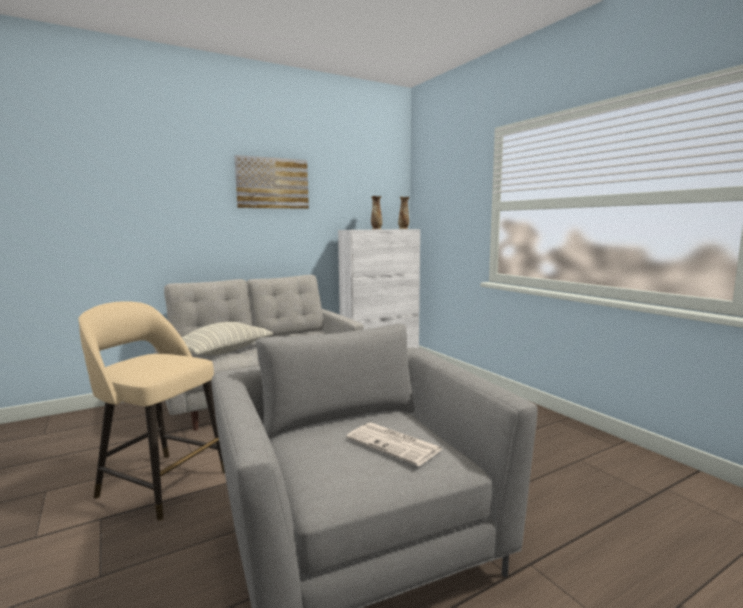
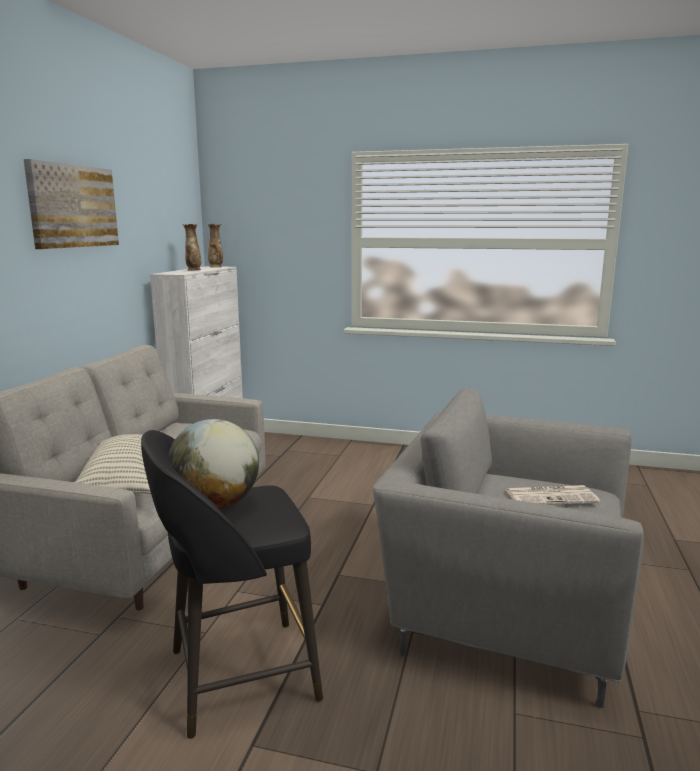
camera: 45 degrees left, 5 degrees up
beige stool [78,301,225,521] -> black stool [141,430,323,739]
none -> globe [169,419,259,509]

